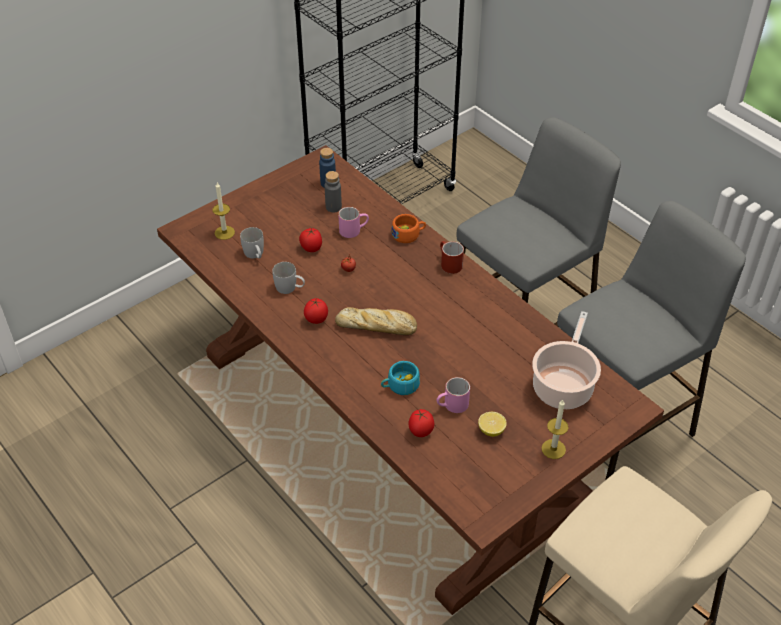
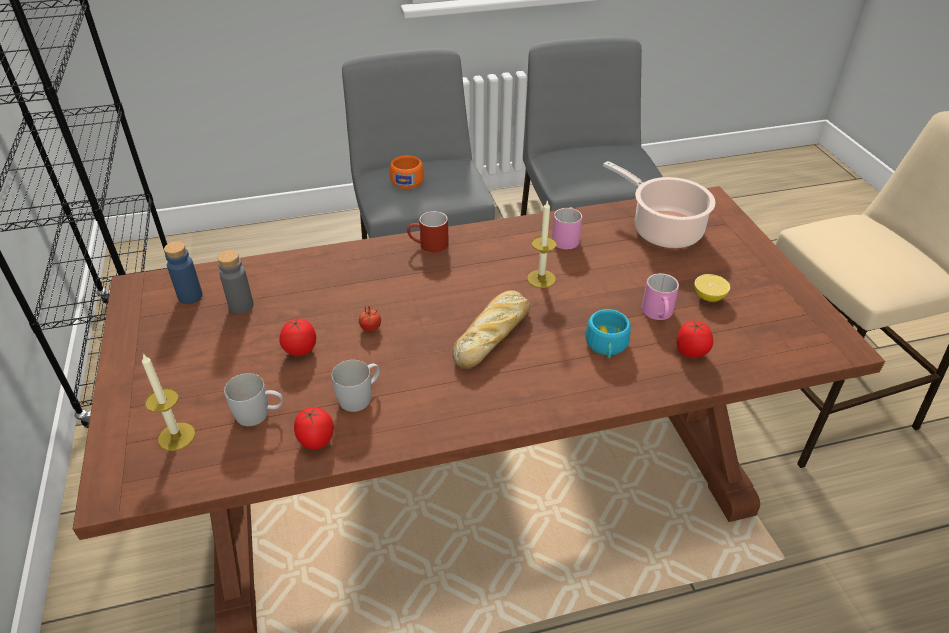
camera: 65 degrees left, 5 degrees down
tomato [304,297,328,324] -> tomato moved to [294,407,334,450]
pink mug [338,207,369,238] -> pink mug moved to [552,207,582,249]
orange cup [391,214,426,243] -> orange cup moved to [390,155,424,189]
candle [541,400,569,459] -> candle moved to [527,200,557,288]

